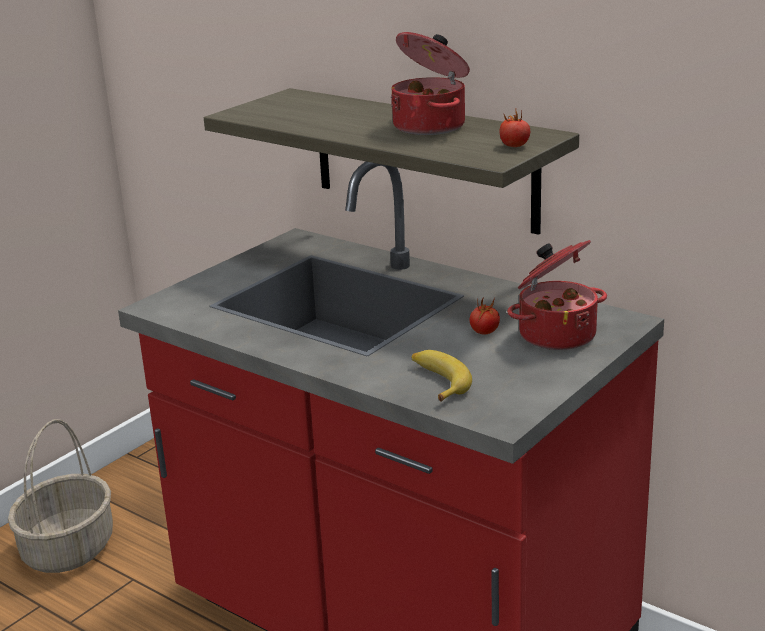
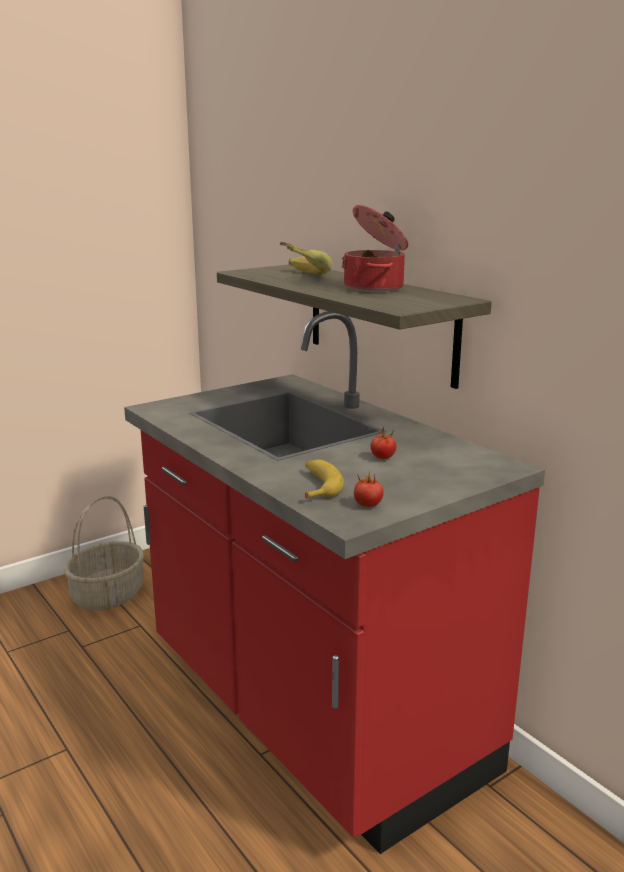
camera: 15 degrees right, 5 degrees down
tomato [500,111,530,147] -> tomato moved to [354,470,384,507]
cooking pot [507,240,607,350] -> none
none -> banana [279,242,332,274]

